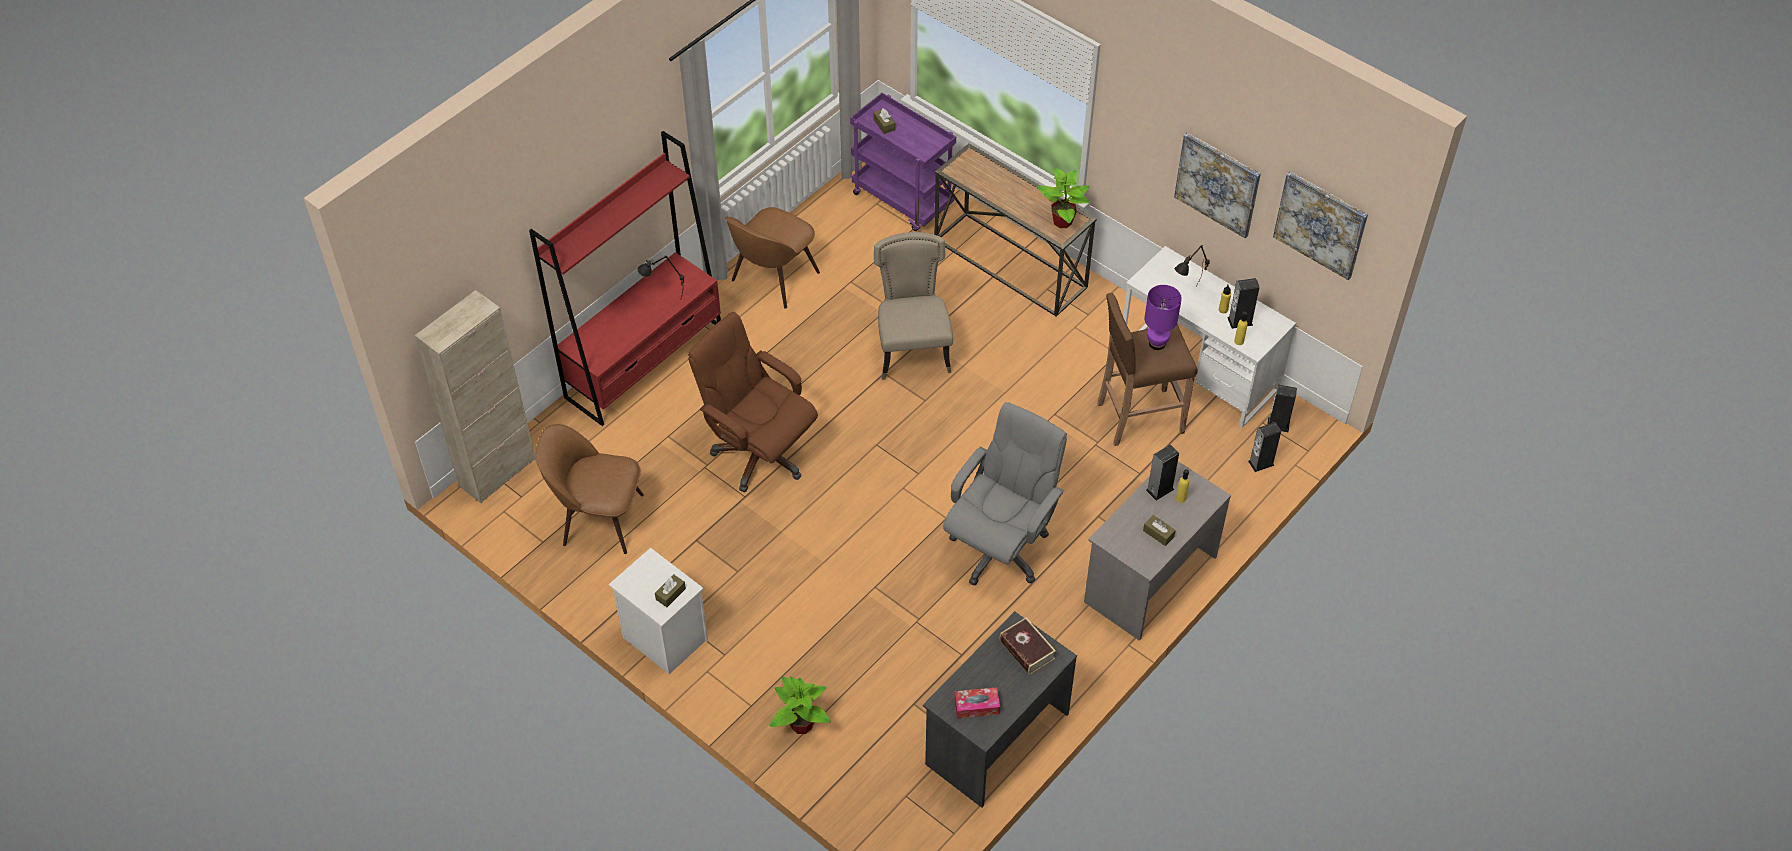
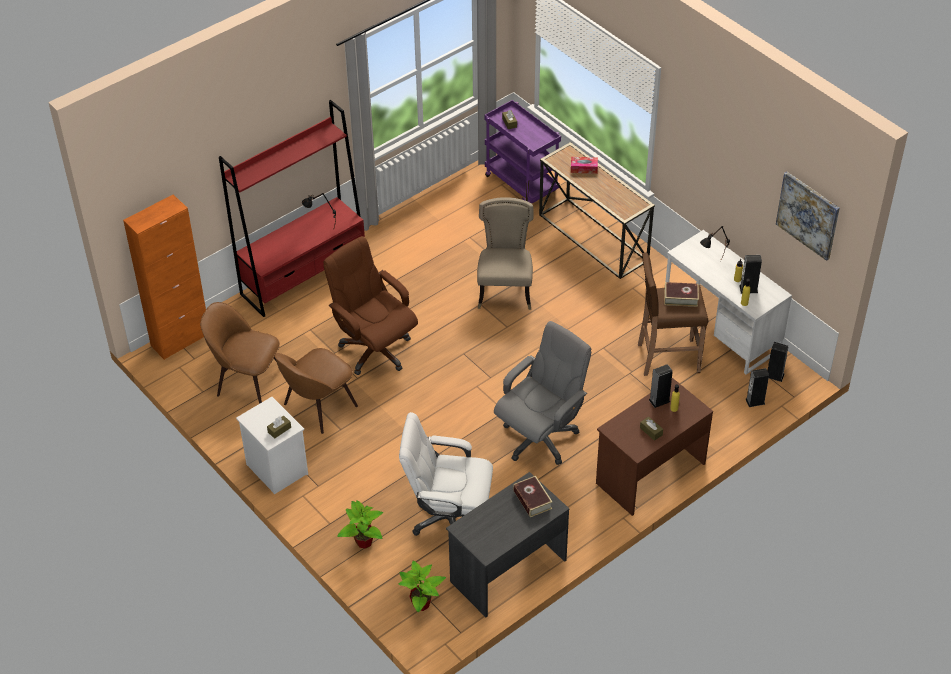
camera: 10 degrees right, 5 degrees down
beige cabinet [415,290,535,503] -> orange cabinet [123,194,206,360]
brown chair [726,207,820,309] -> brown chair moved to [275,348,358,434]
tissue box [954,687,1000,718] -> tissue box moved to [571,157,598,174]
potted plant [1037,168,1090,228] -> potted plant moved to [398,561,446,612]
grey desk [1084,461,1231,641] -> brown desk [596,378,713,516]
purple table lamp [1145,285,1182,350] -> book [664,282,699,307]
picture [1174,132,1261,238] -> none
none -> white office chair [399,412,493,536]

